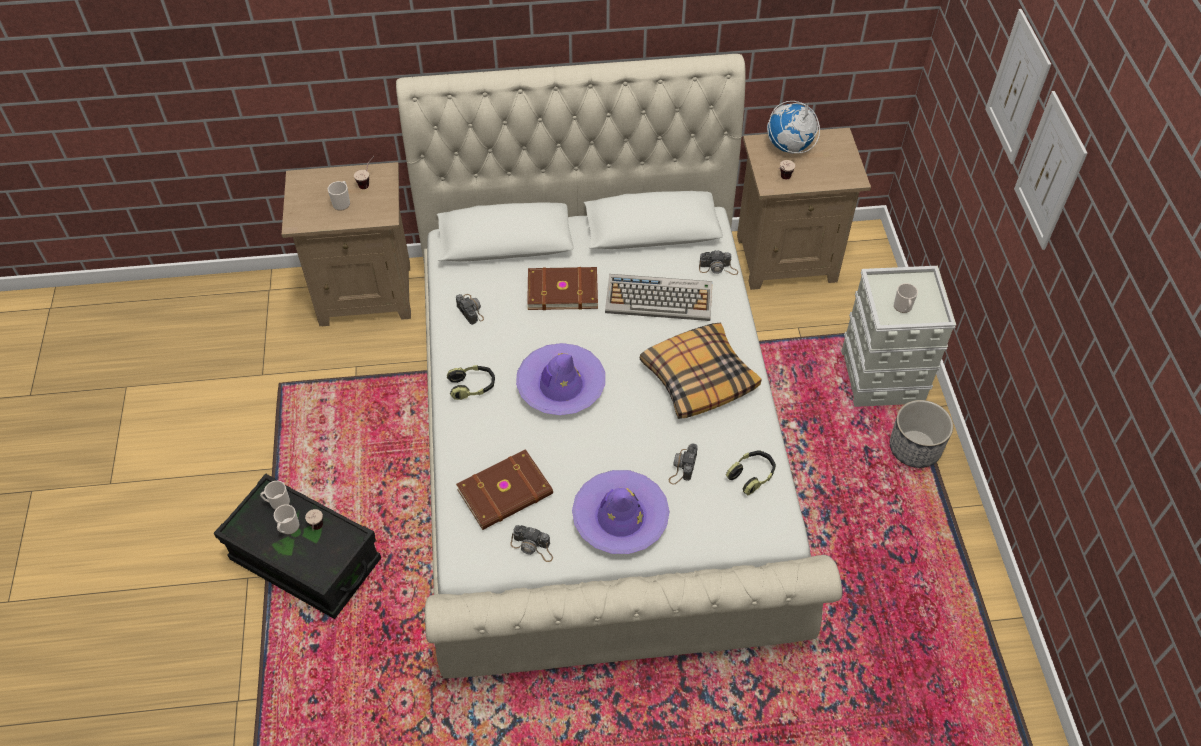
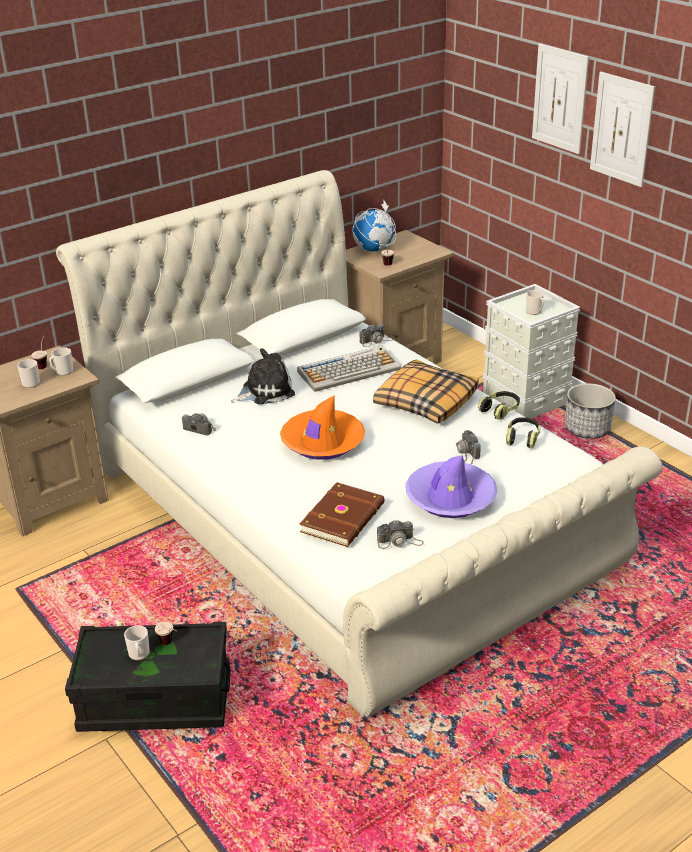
camera: 30 degrees left, 20 degrees down
mug [260,481,290,510] -> mug moved to [49,347,73,376]
headphones [447,365,495,400] -> headphones moved to [478,391,520,420]
purple hat [516,343,605,415] -> orange hat [280,396,365,460]
brown book [527,267,598,310] -> plush toy [231,348,295,405]

